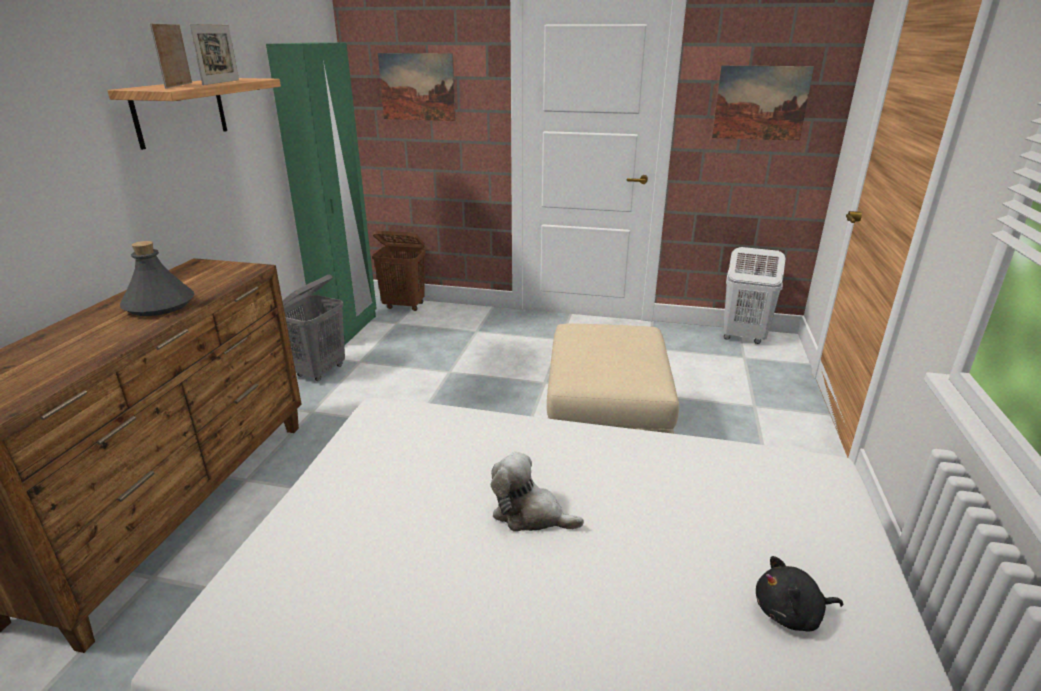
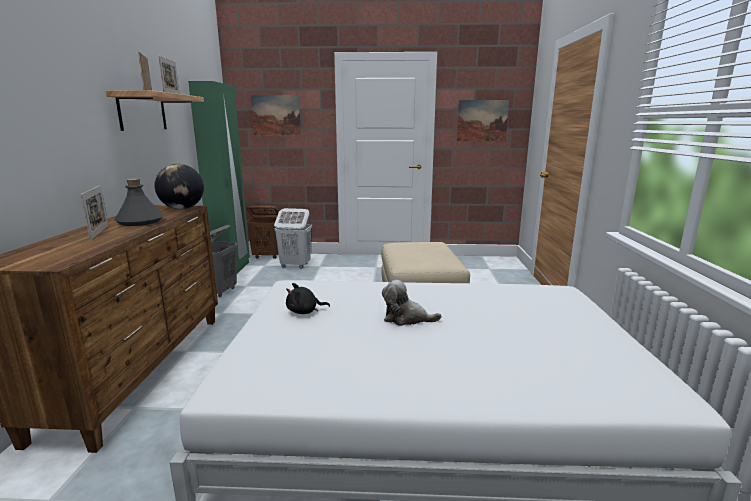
camera: 10 degrees left, 10 degrees down
white laundry basket [724,247,786,344] -> white laundry basket moved to [274,208,312,269]
black plush toy [756,556,843,632] -> black plush toy moved to [286,283,330,314]
none -> picture frame [81,185,109,240]
none -> globe [154,164,204,209]

